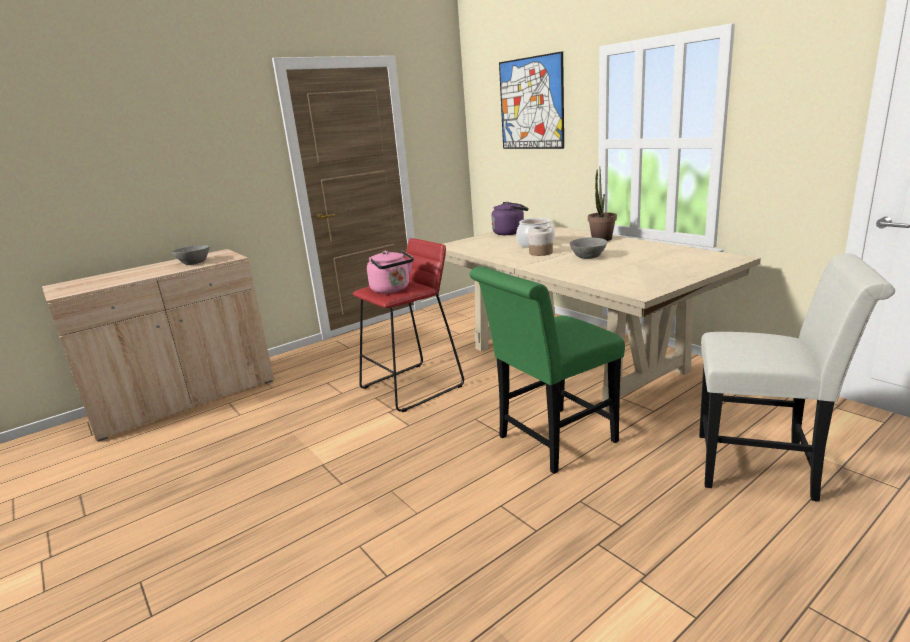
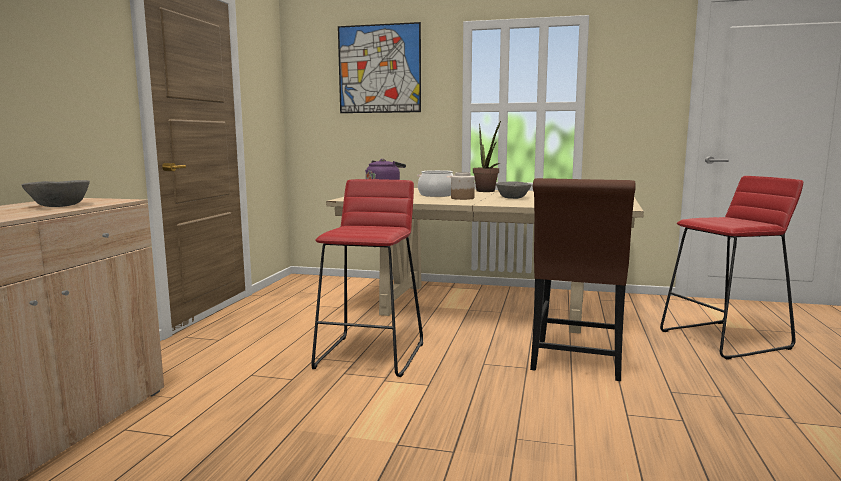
camera: 40 degrees left, 10 degrees down
pink kettle [367,250,414,293] -> none
green chair [470,267,625,474] -> brown chair [530,178,636,381]
white chair [699,253,895,502] -> red stool [660,176,803,360]

